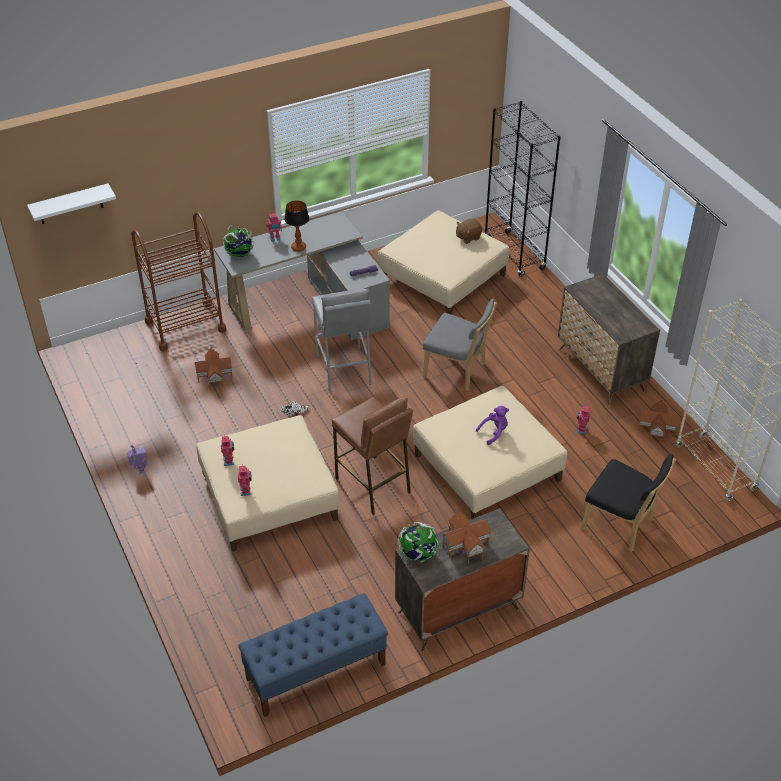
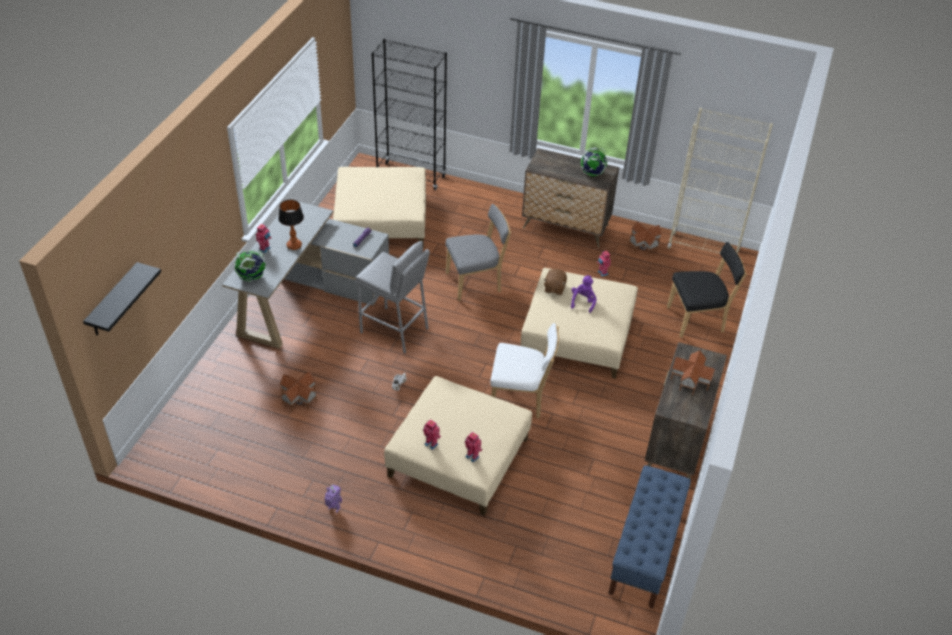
camera: 45 degrees left, 0 degrees up
white shelf [27,183,116,224] -> black shelf [83,262,161,335]
brown cart [131,212,226,351] -> none
brown stool [332,397,413,515] -> white chair [490,323,559,419]
globe [398,522,438,562] -> globe moved to [581,147,608,177]
brown plush toy [456,219,482,244] -> brown plush toy moved to [543,269,567,295]

